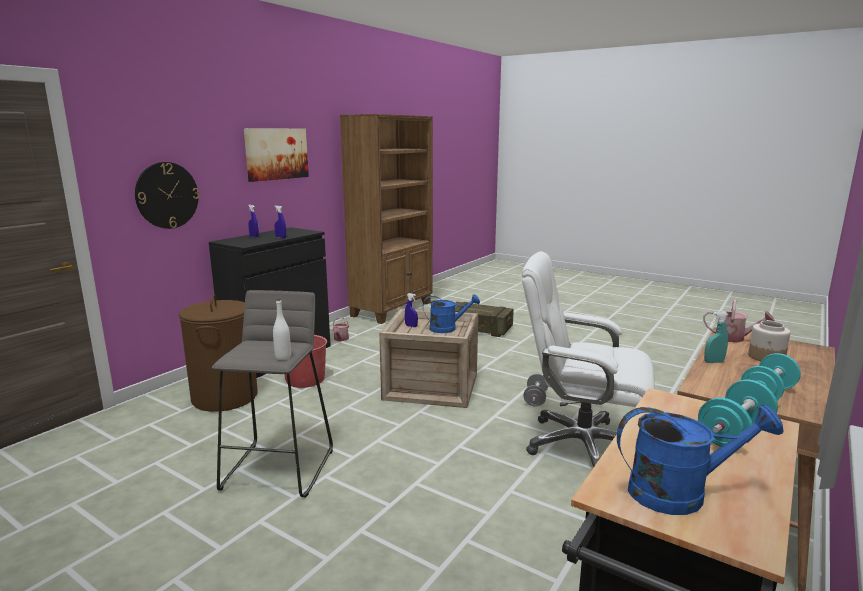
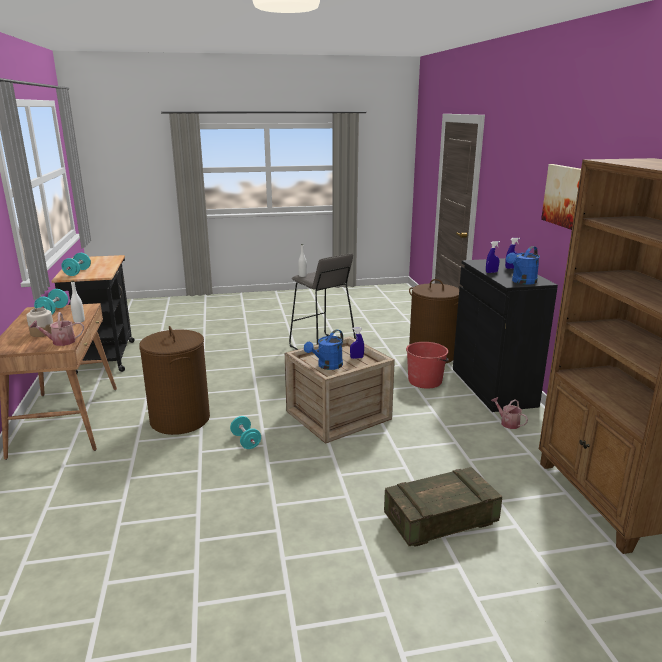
camera: 135 degrees right, 5 degrees up
wall clock [135,162,199,229] -> none
white office chair [522,251,655,468] -> brown laundry basket [139,326,210,435]
grey dumbbell [524,374,548,407] -> turquoise dumbbell [230,416,261,449]
blue watering can [617,405,784,515] -> blue watering can moved to [506,246,540,284]
turquoise spray bottle [704,311,729,363] -> white bottle [70,281,85,322]

